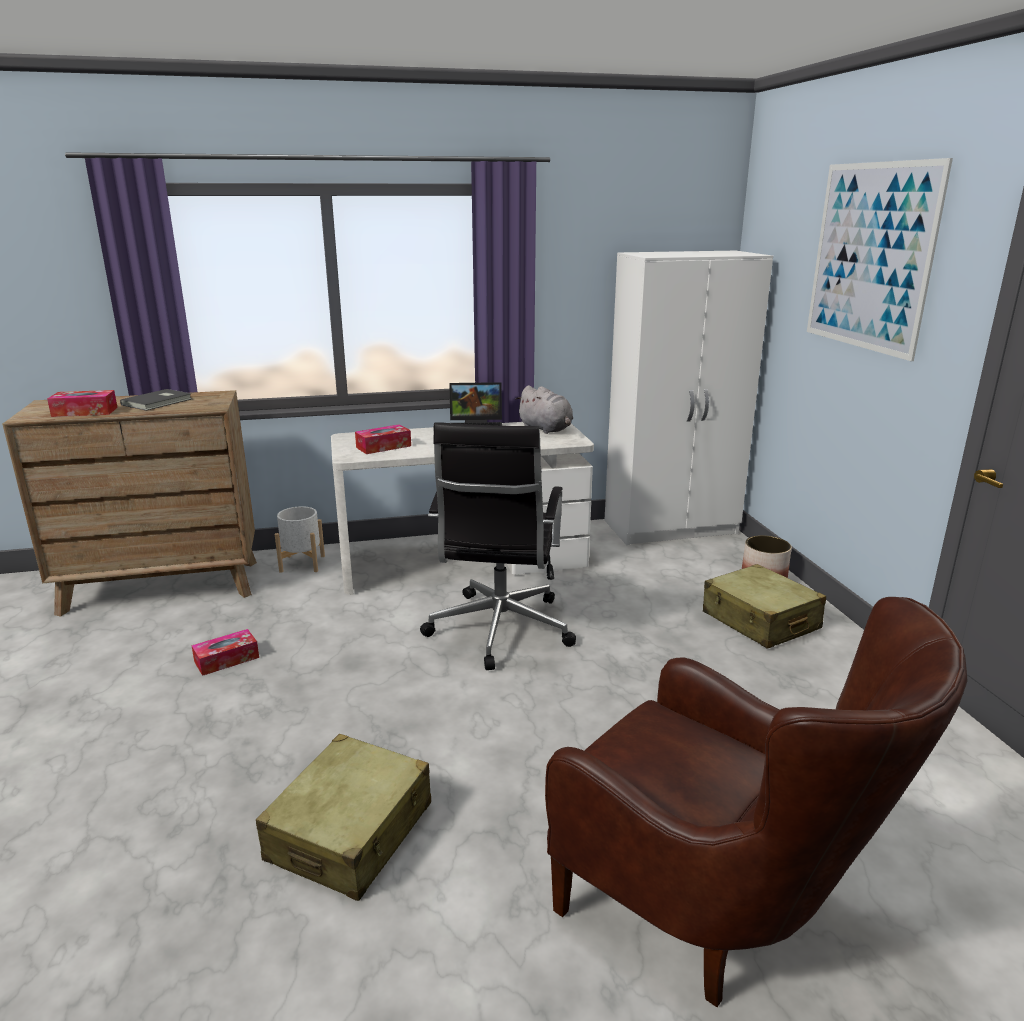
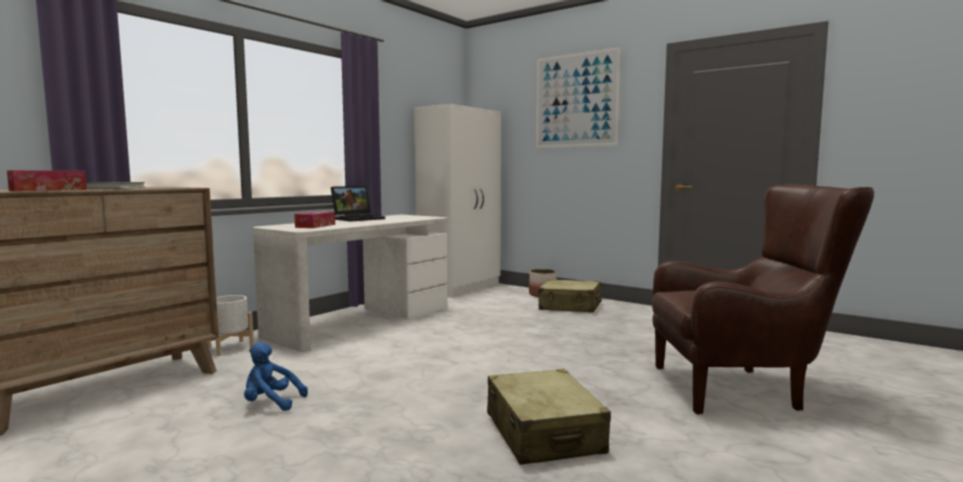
camera: 40 degrees left, 15 degrees down
tissue box [191,629,259,676] -> blue plush toy [244,342,308,411]
black office chair [420,422,576,670] -> none
grey plush toy [516,385,573,434] -> none

